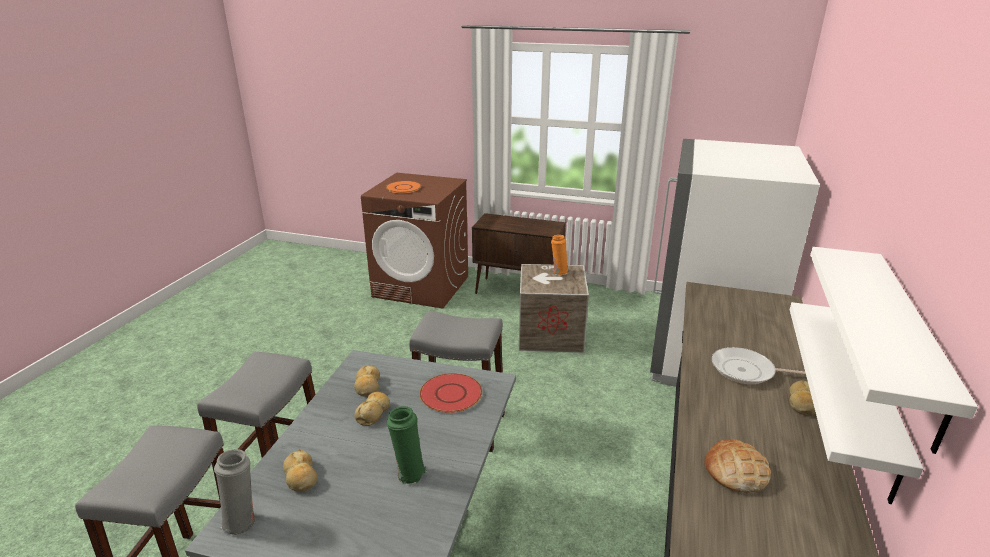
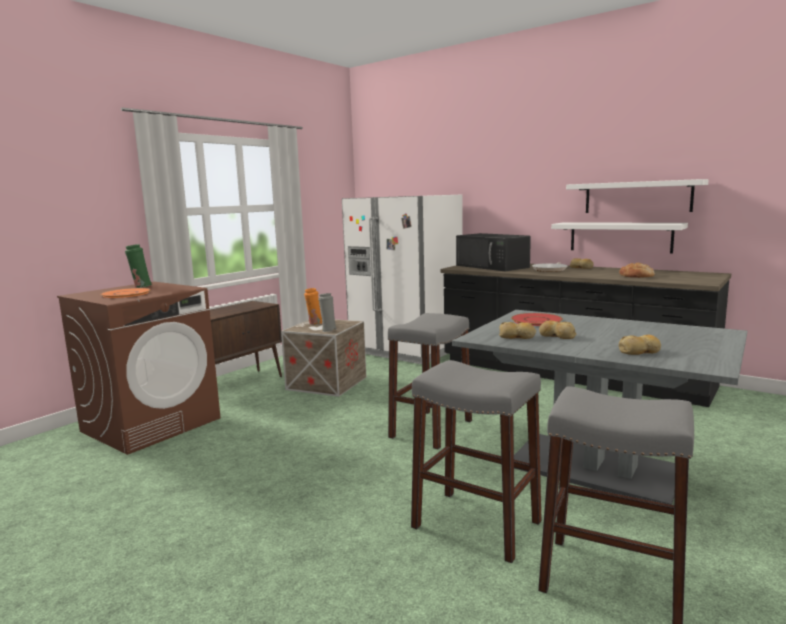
camera: 70 degrees left, 15 degrees down
grey vase [214,449,255,535] -> grey vase moved to [318,293,337,332]
green vase [387,406,427,484] -> green vase moved to [125,244,152,288]
none -> black microwave [456,233,531,271]

